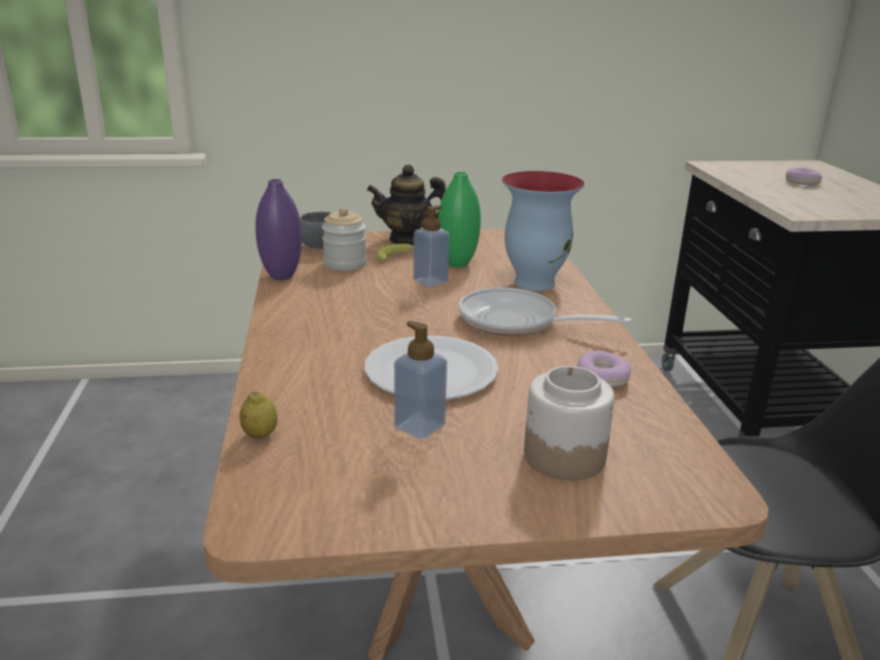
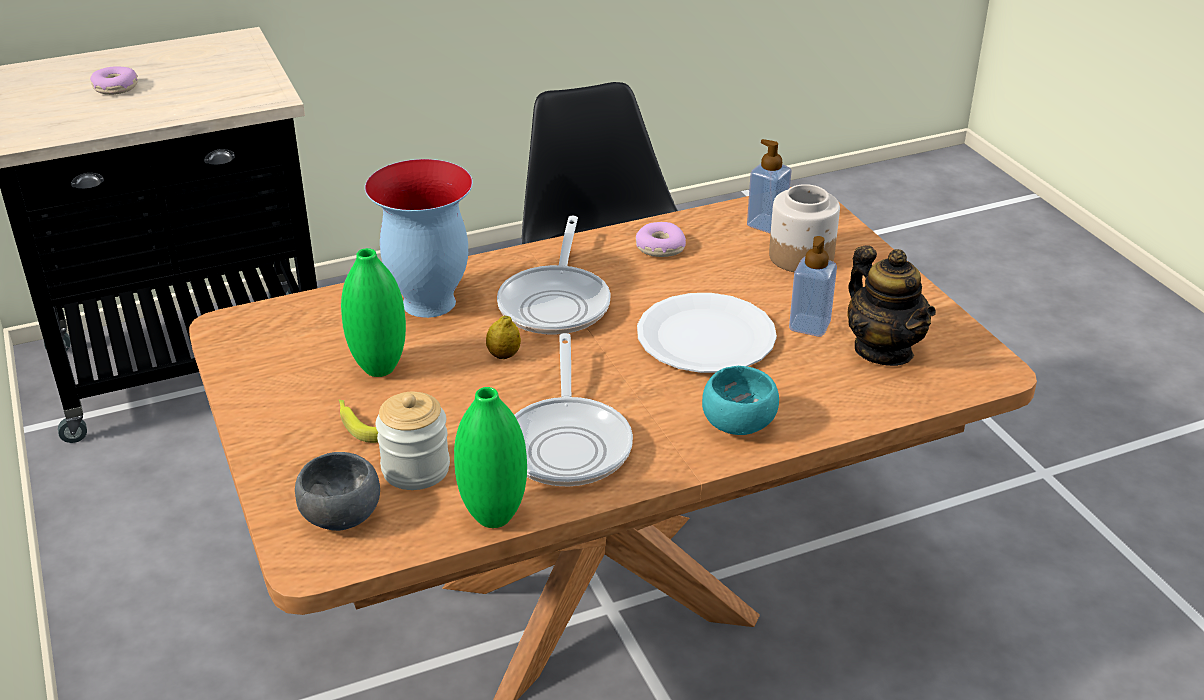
camera: 105 degrees left, 10 degrees up
lemon [240,391,277,438] -> lemon moved to [486,315,521,359]
purple vase [255,179,302,280] -> green vase [454,387,527,528]
teapot [367,165,446,245] -> teapot moved to [848,246,936,366]
soap dispenser [413,205,450,287] -> soap dispenser moved to [747,139,792,233]
none -> frying pan [514,333,633,486]
none -> turquoise bowl [702,365,779,435]

